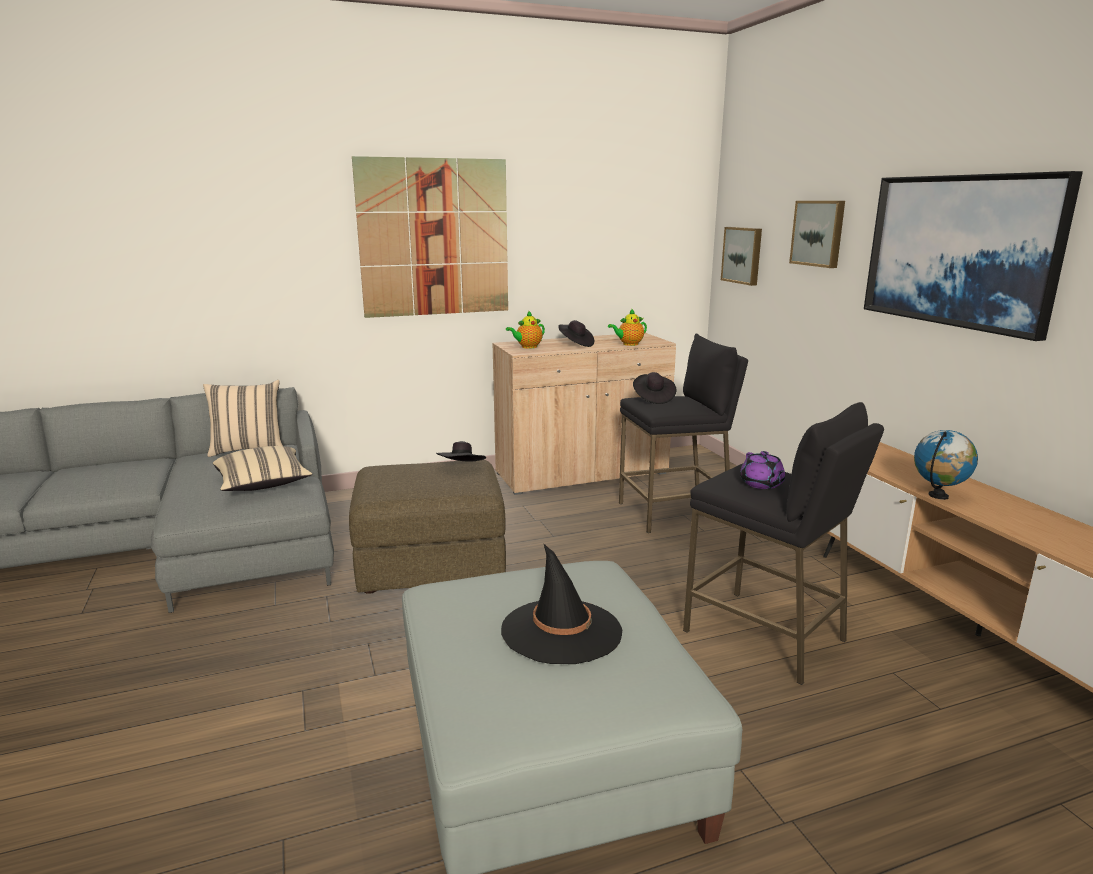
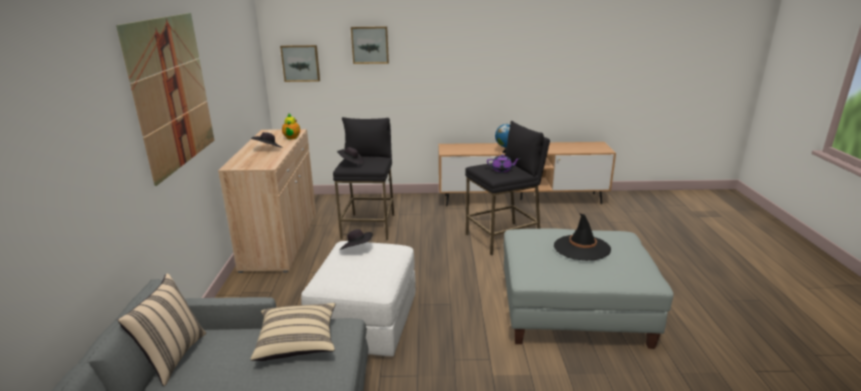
camera: 70 degrees left, 5 degrees up
brown ottoman [349,460,506,594] -> white ottoman [301,241,415,356]
teapot [506,310,545,349] -> none
picture [864,171,1083,341] -> none

